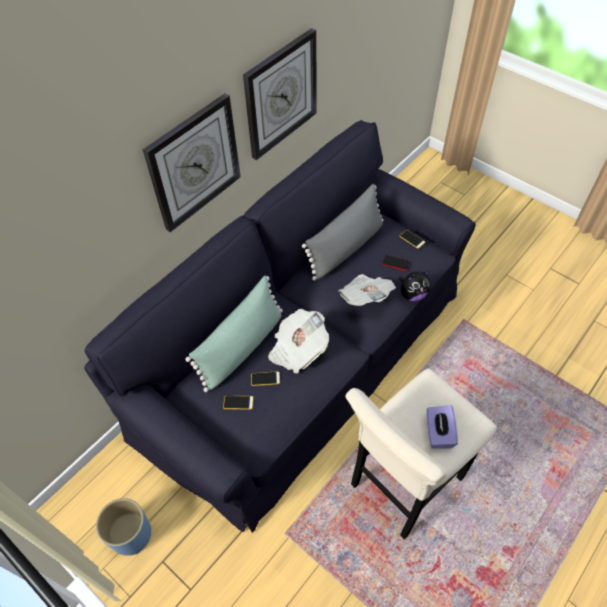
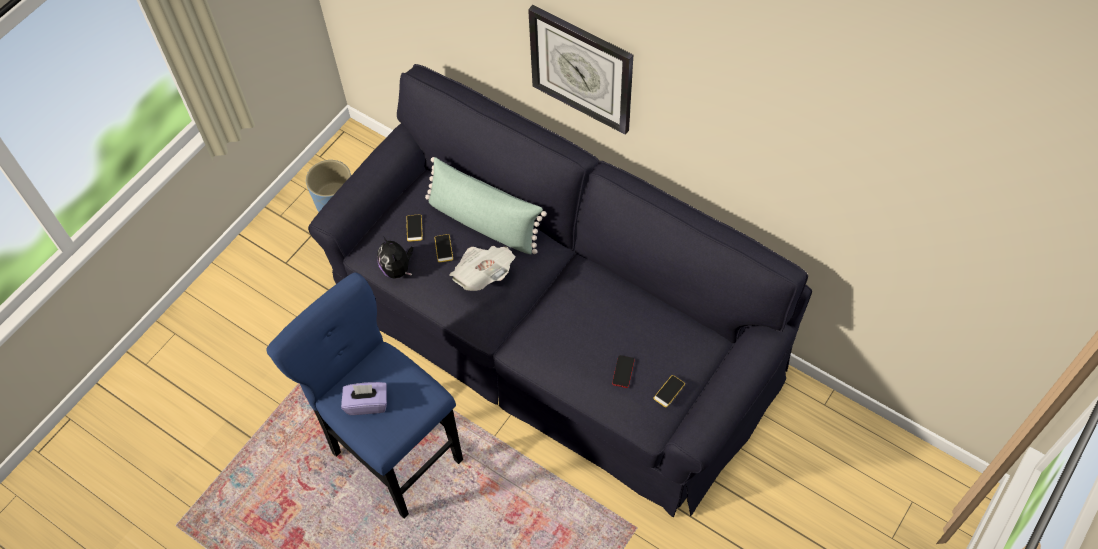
camera: 85 degrees right, 5 degrees up
wall clock [243,28,316,160] -> none
grey pillow [302,184,383,280] -> none
newspaper [338,274,396,306] -> none
beige stool [345,368,497,540] -> blue stool [266,273,463,518]
plush toy [399,270,431,301] -> plush toy moved to [377,236,413,279]

